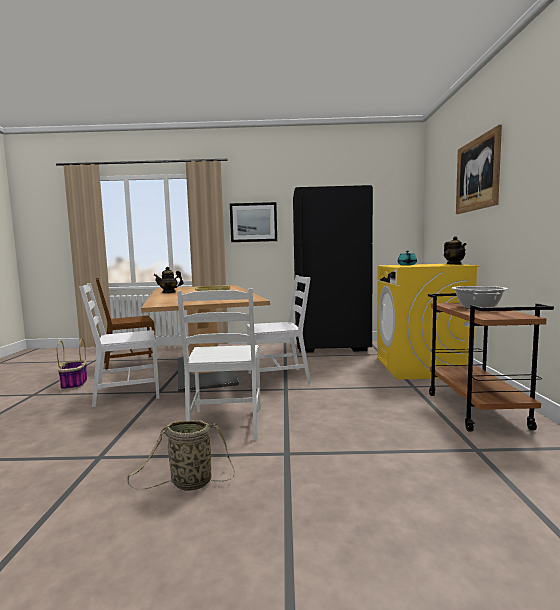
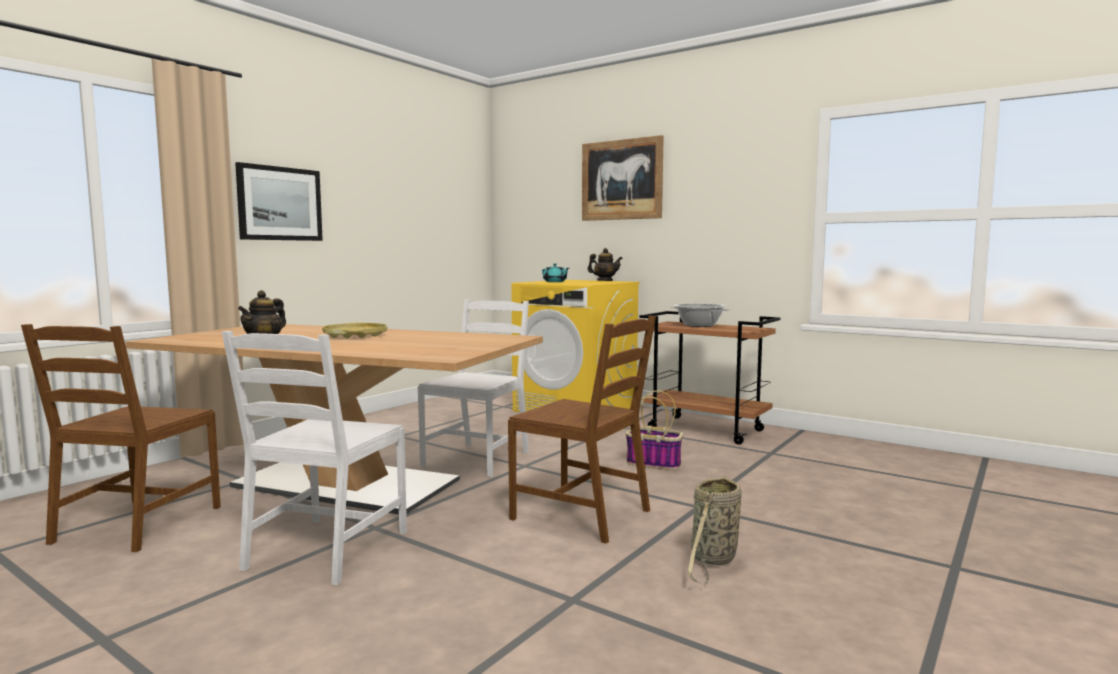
camera: 55 degrees left, 0 degrees up
basket [57,339,87,390] -> basket moved to [626,390,683,470]
white chair [177,289,261,440] -> brown chair [508,316,656,544]
black fridge [293,185,373,353] -> none

